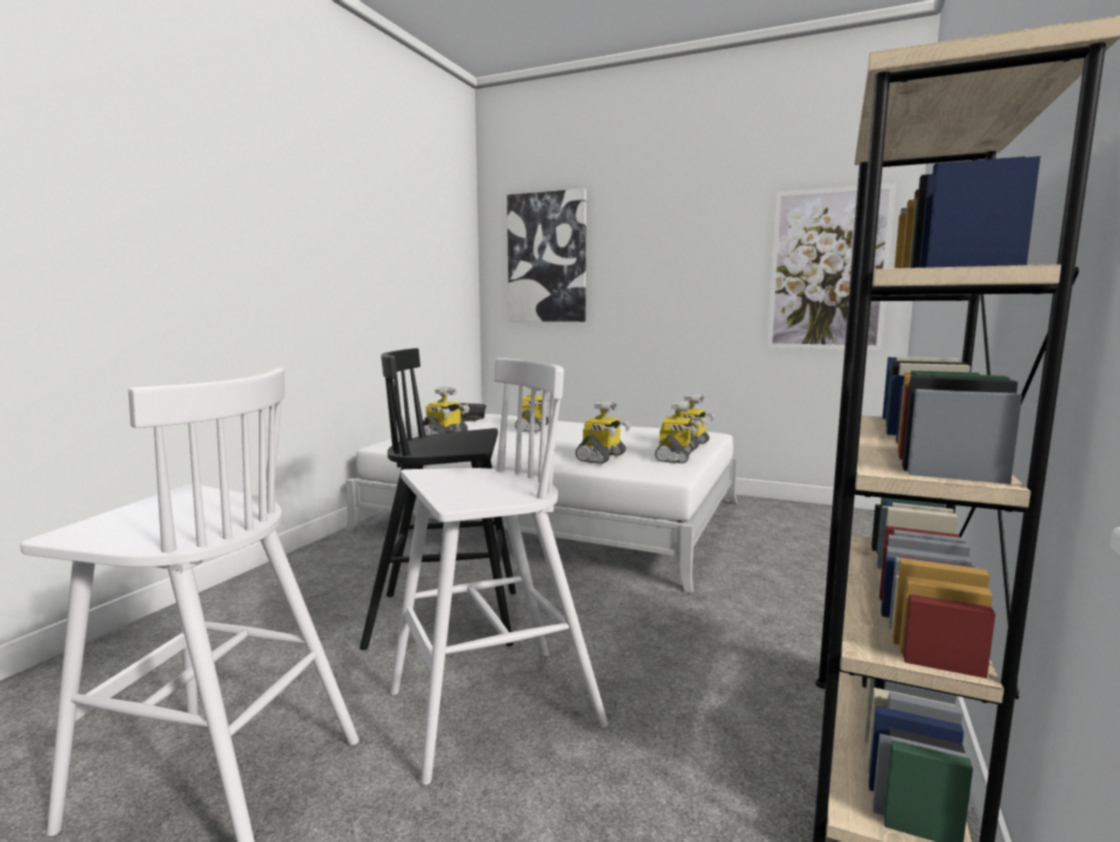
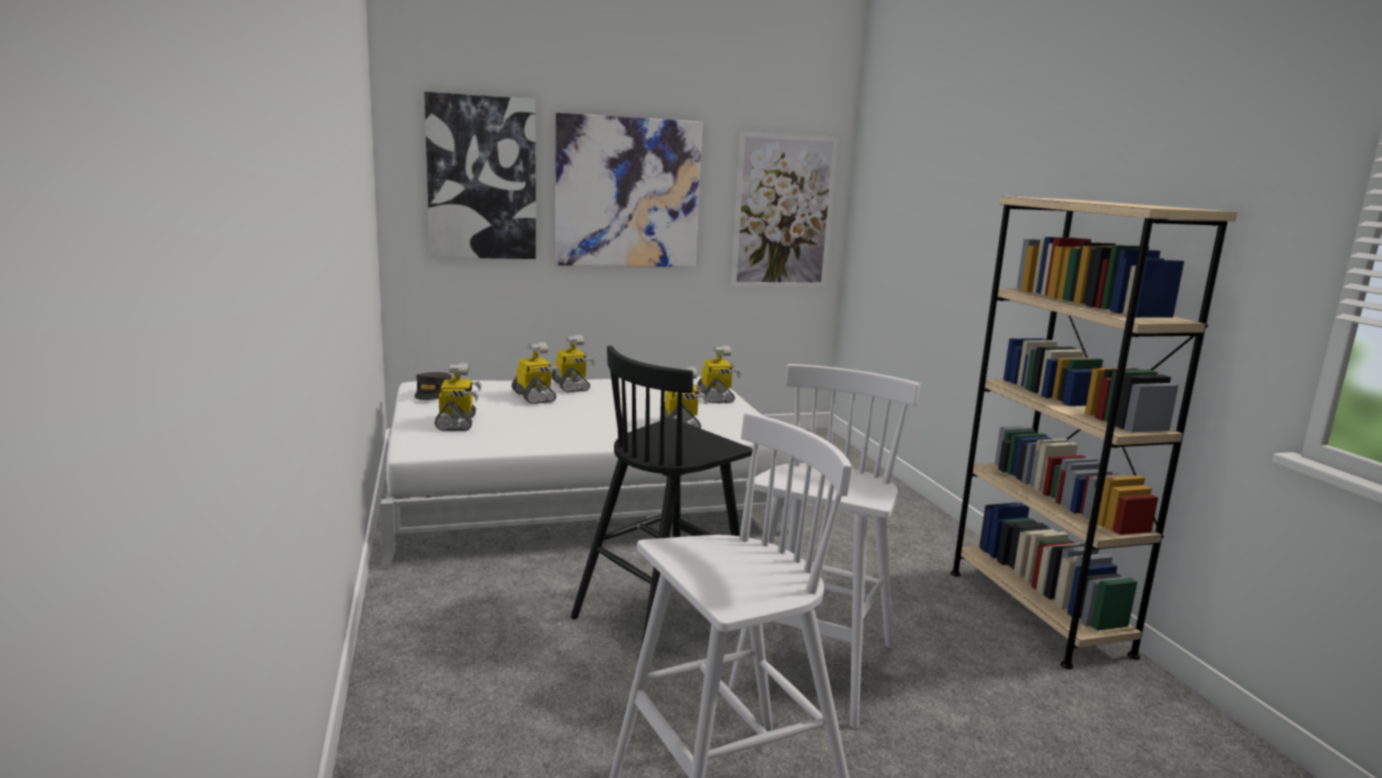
camera: 40 degrees left, 5 degrees up
toy robot [655,401,700,463] -> toy robot moved to [551,335,595,392]
none -> picture [555,113,703,267]

